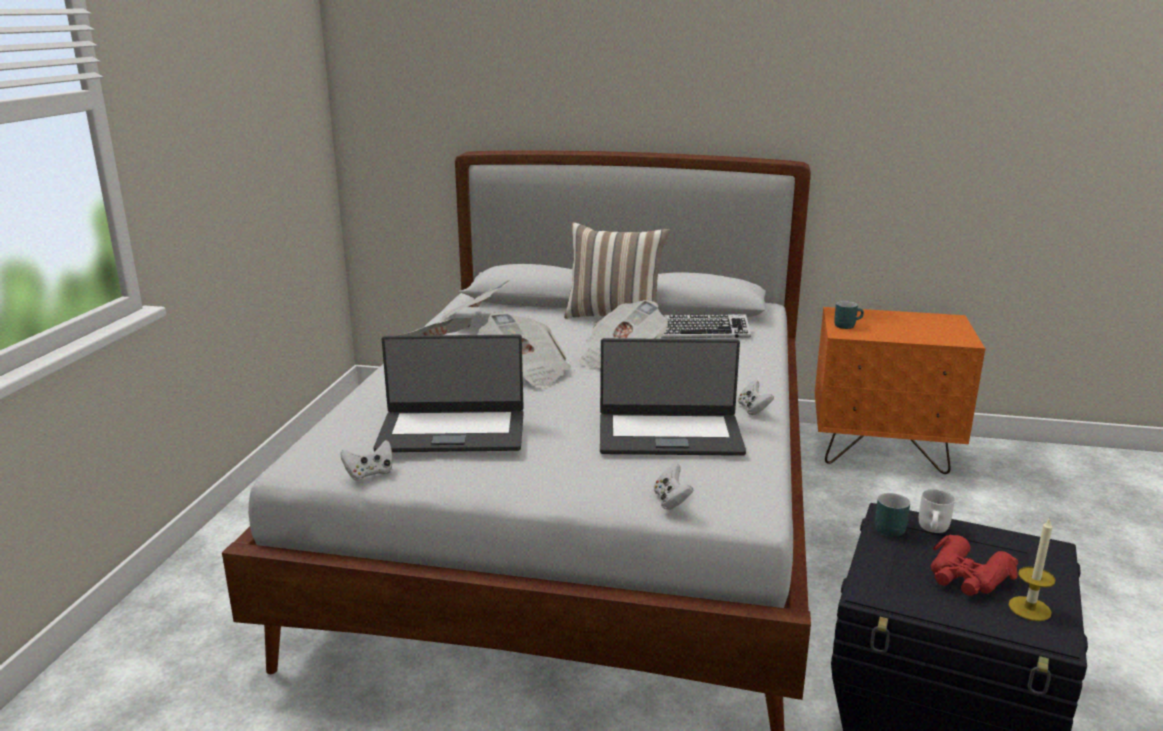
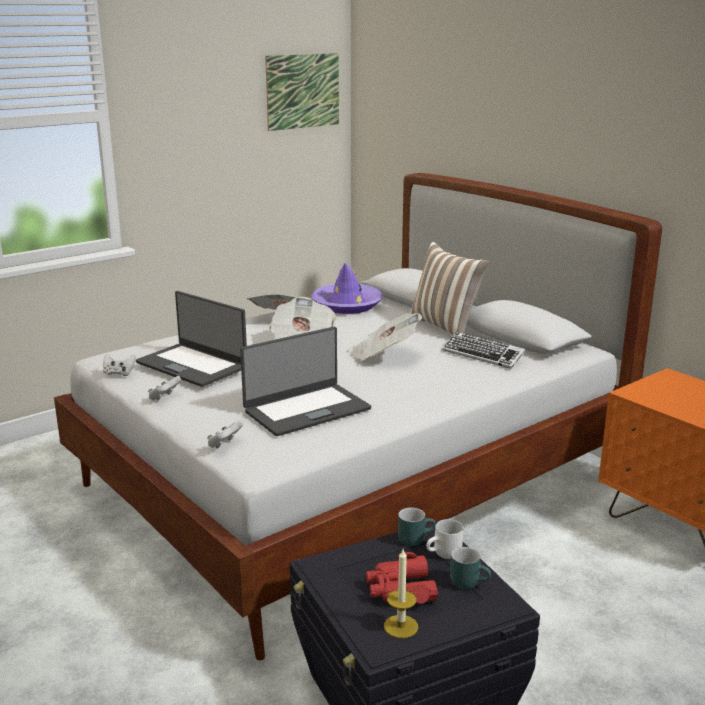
camera: 40 degrees right, 0 degrees up
newspaper [440,280,510,321] -> purple hat [311,263,384,314]
laptop [600,338,746,456] -> laptop turned 75 degrees counterclockwise [240,327,371,436]
white game controller [738,380,774,415] -> white game controller moved to [148,376,181,401]
turquoise mug [834,301,864,329] -> turquoise mug moved to [450,547,491,589]
none -> picture [265,53,339,131]

